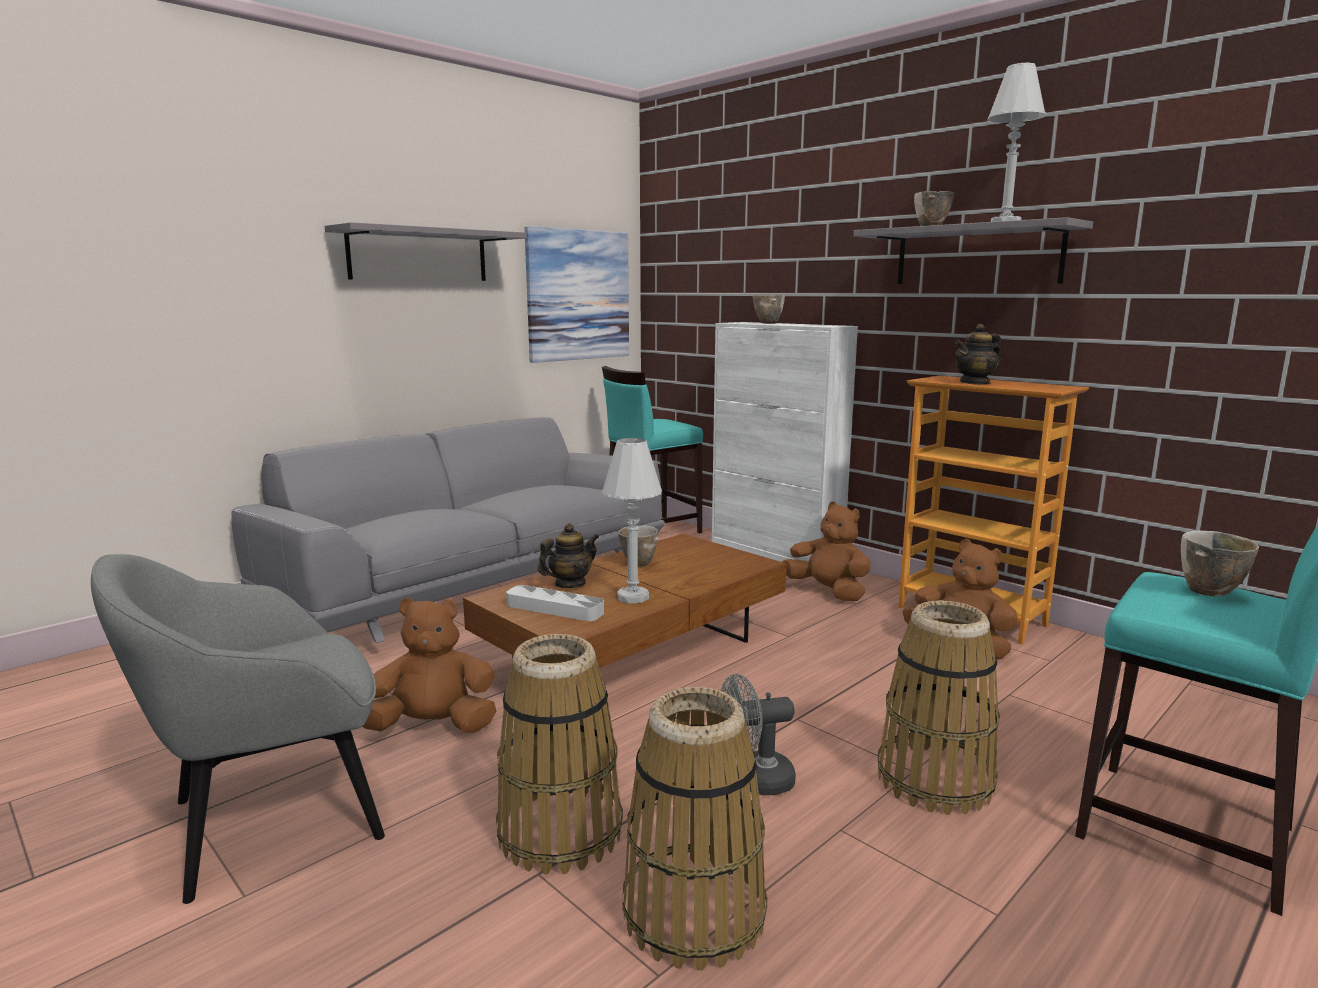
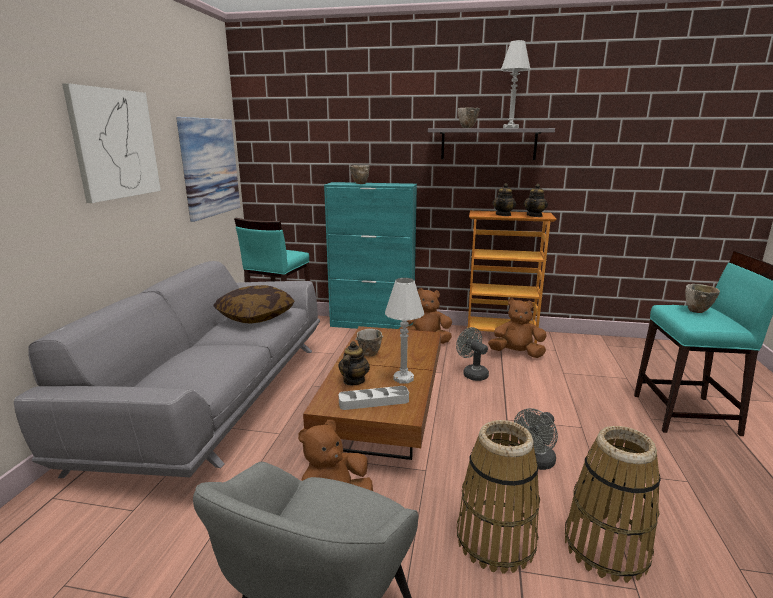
camera: 35 degrees left, 5 degrees up
grey shelf [324,222,527,281] -> picture [62,83,161,203]
white cabinet [712,322,858,562] -> turquoise cabinet [324,182,417,329]
basket [878,600,1000,815] -> none
none -> pillow [213,285,295,324]
none -> grey fan [456,327,489,381]
none -> teapot [524,184,548,217]

